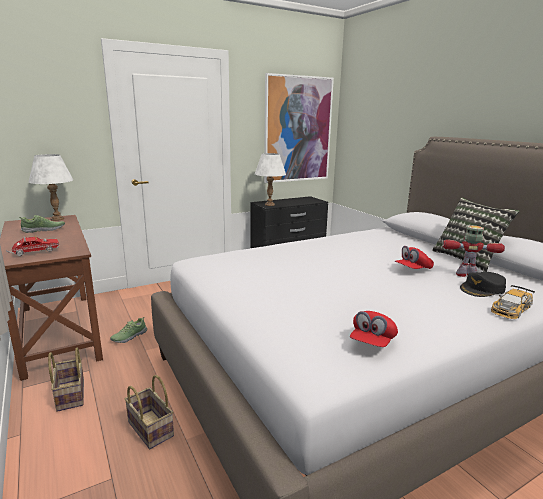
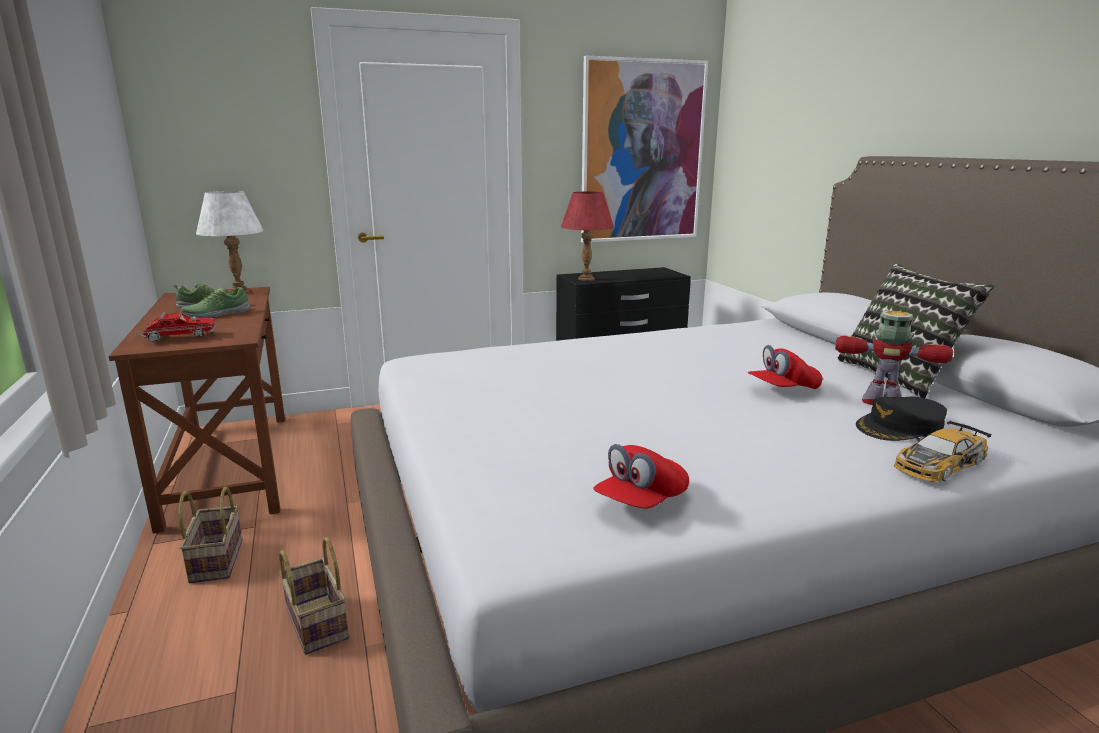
camera: 10 degrees right, 0 degrees up
shoe [110,317,147,343] -> shoe moved to [181,286,250,318]
white table lamp [255,153,286,206] -> red table lamp [561,191,614,281]

